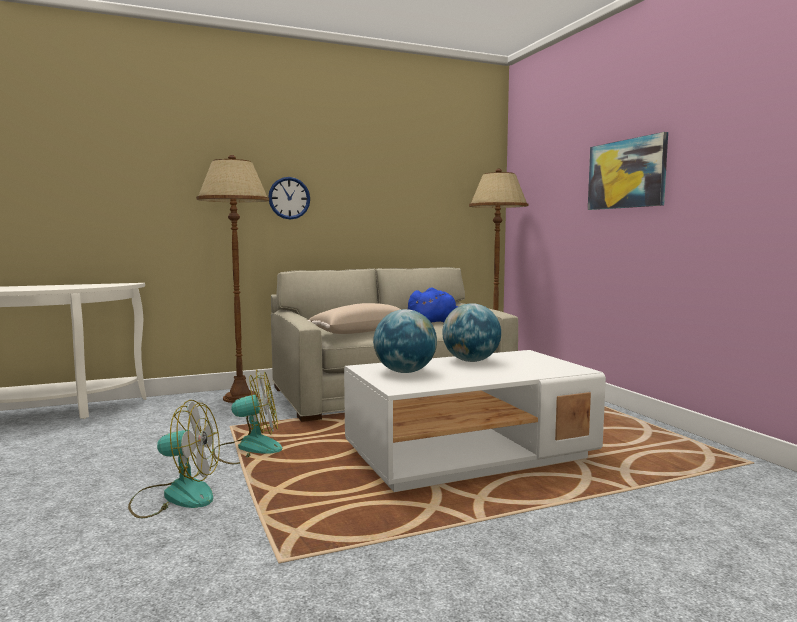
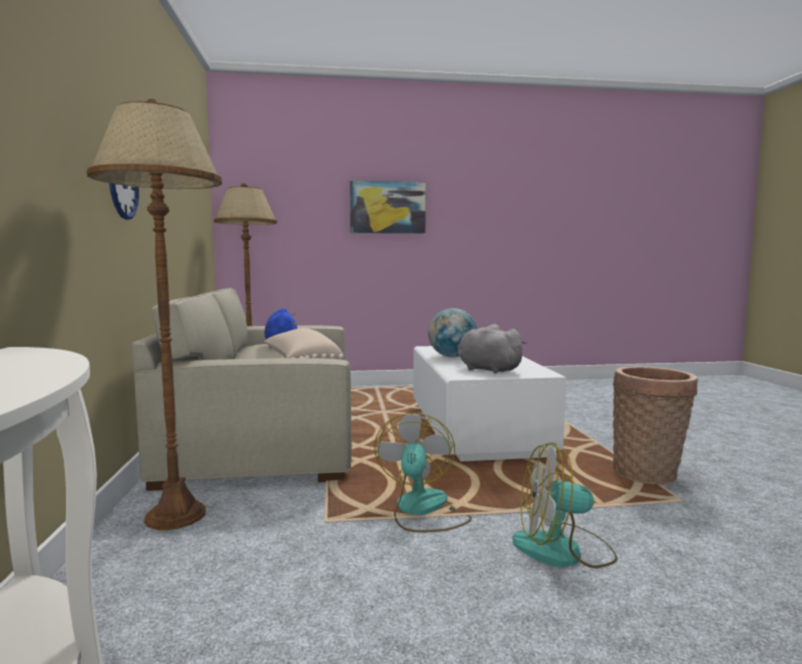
camera: 75 degrees left, 0 degrees up
fan [128,400,220,518] -> fan turned 105 degrees counterclockwise [512,442,618,568]
globe [373,309,437,373] -> grey plush toy [457,324,527,373]
none -> basket [613,366,698,485]

